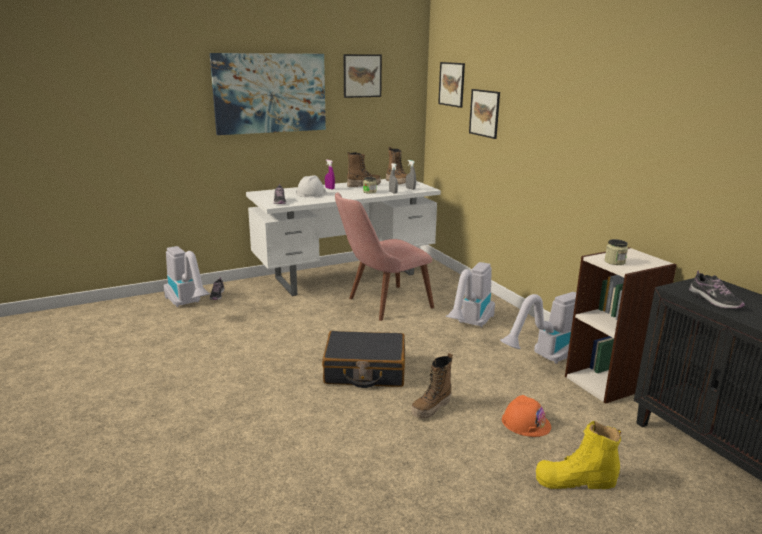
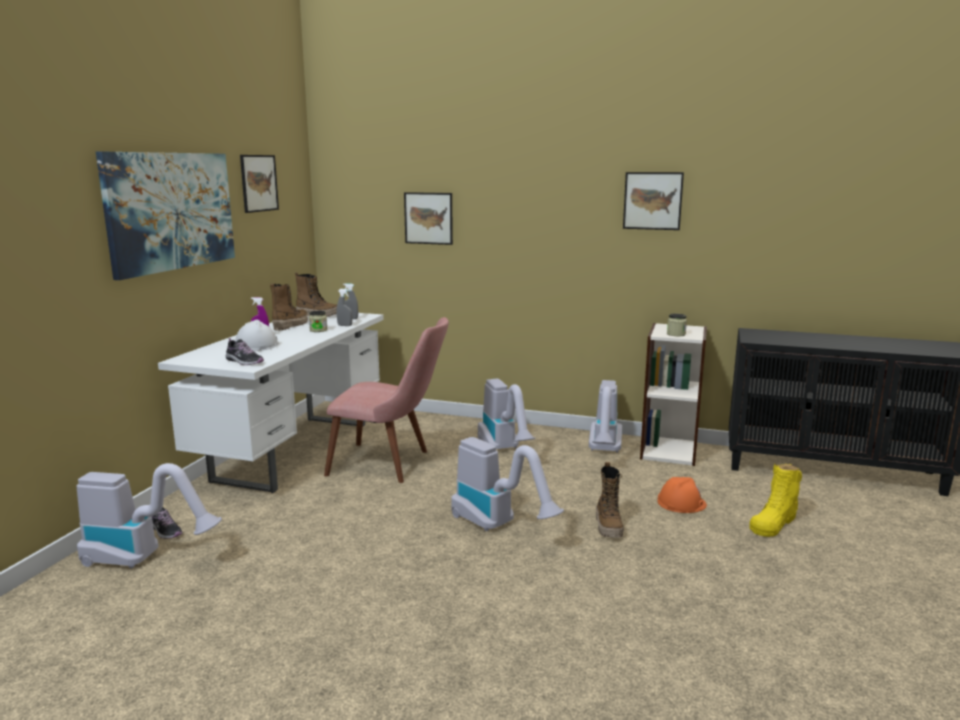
camera: 45 degrees left, 5 degrees down
black suitcase [322,331,405,388] -> vacuum cleaner [451,437,564,531]
pink chair [335,192,434,321] -> pink chair turned 90 degrees counterclockwise [324,317,449,483]
picture [438,62,465,108] -> picture moved to [623,172,684,230]
shoe [689,270,745,309] -> none

